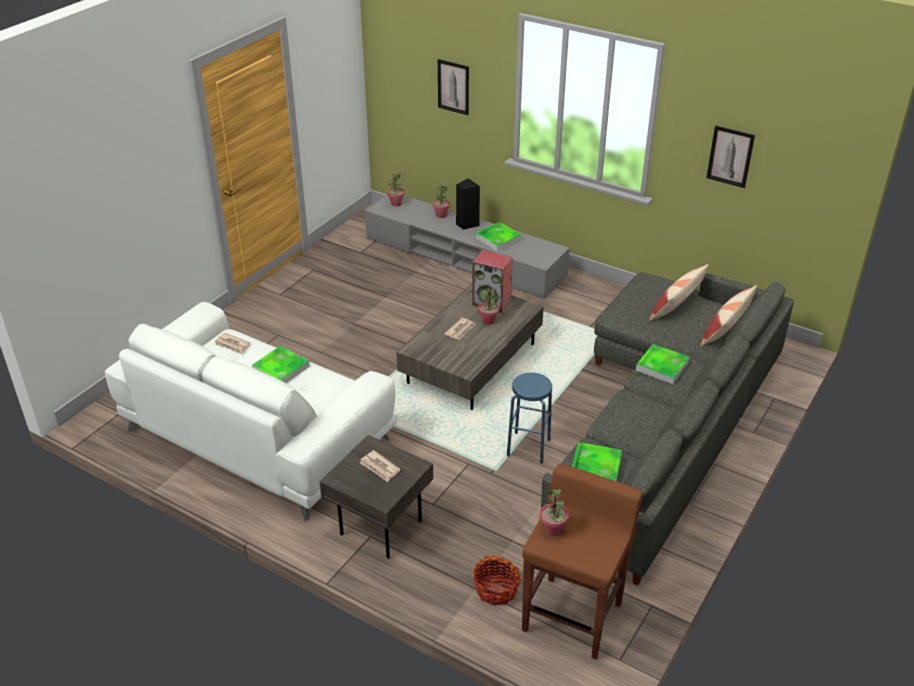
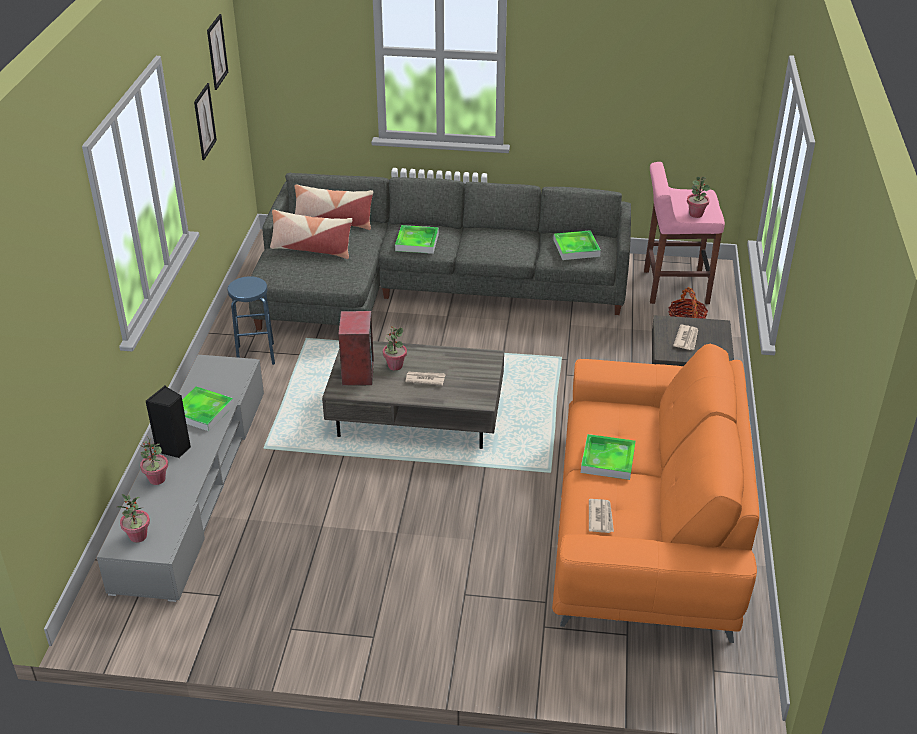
camera: 115 degrees left, 0 degrees up
white sofa [105,302,398,521] -> orange sofa [552,344,759,643]
picture [438,59,469,115] -> picture moved to [207,14,228,90]
blue stool [507,372,552,464] -> blue stool moved to [228,276,275,365]
brown stool [522,464,643,660] -> pink stool [644,162,725,304]

